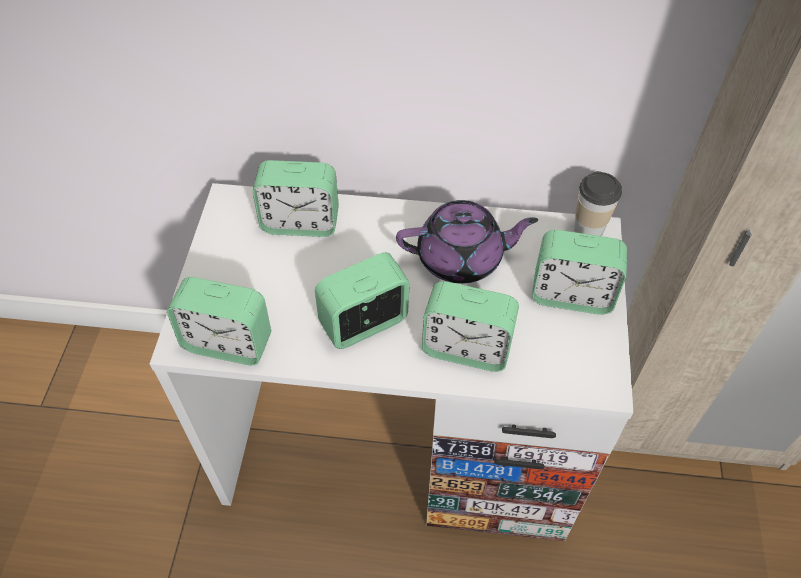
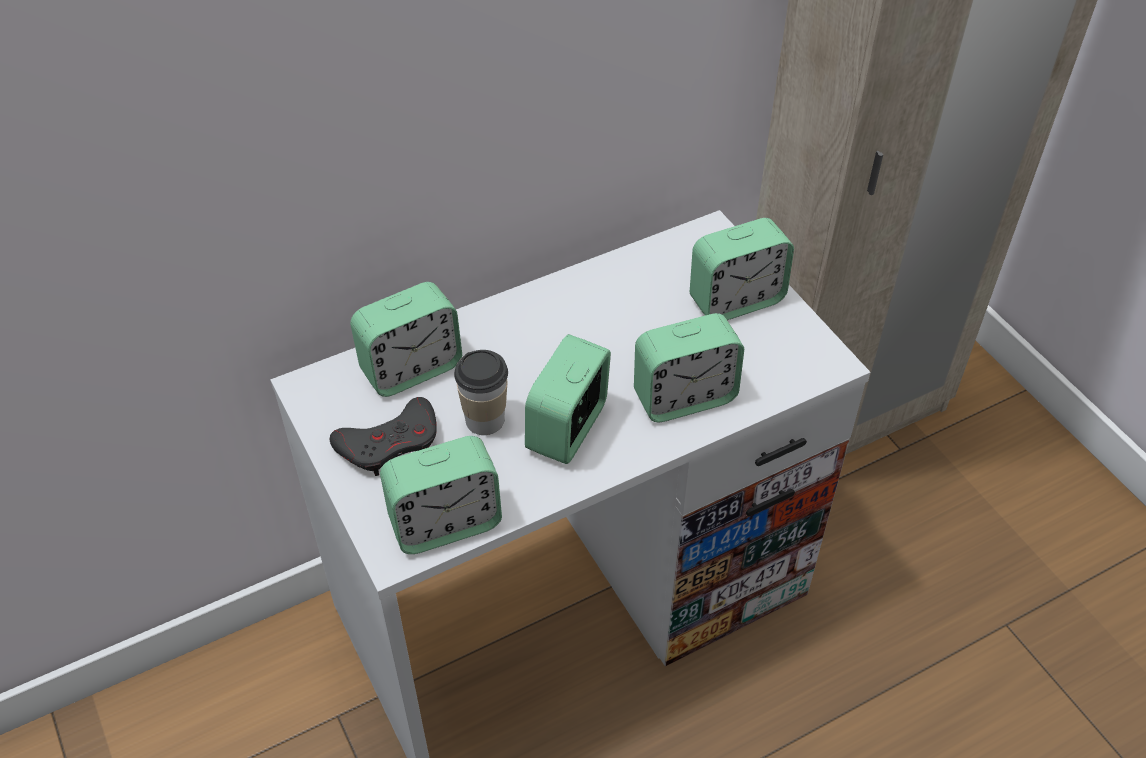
camera: 35 degrees left, 5 degrees down
purple teapot [396,200,538,284] -> none
cup [574,171,622,236] -> cup moved to [454,350,508,435]
none -> grey game controller [330,397,437,476]

